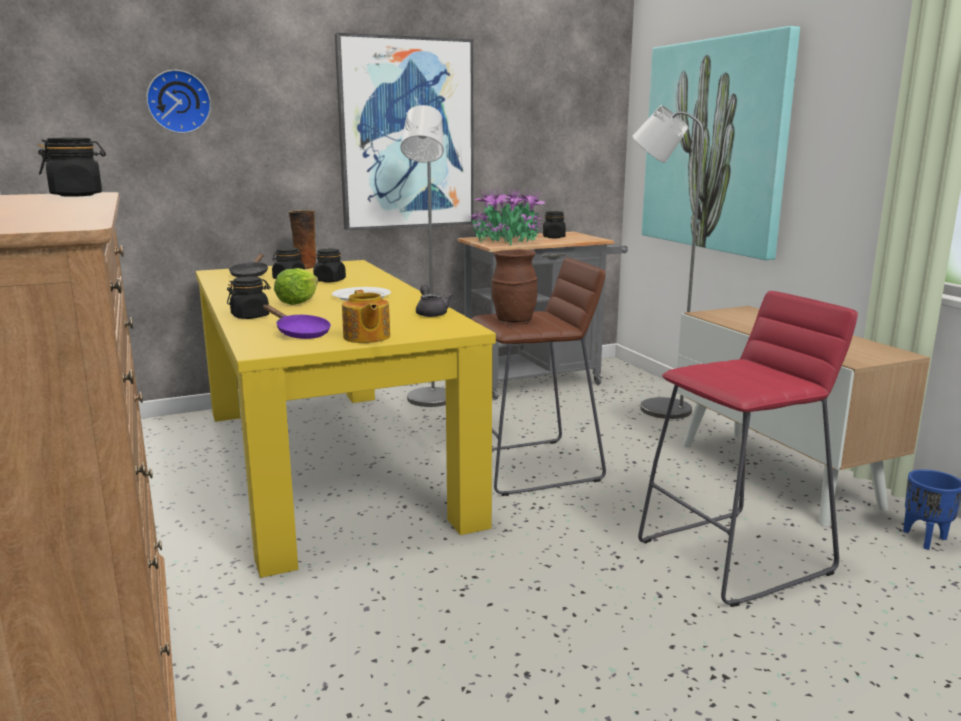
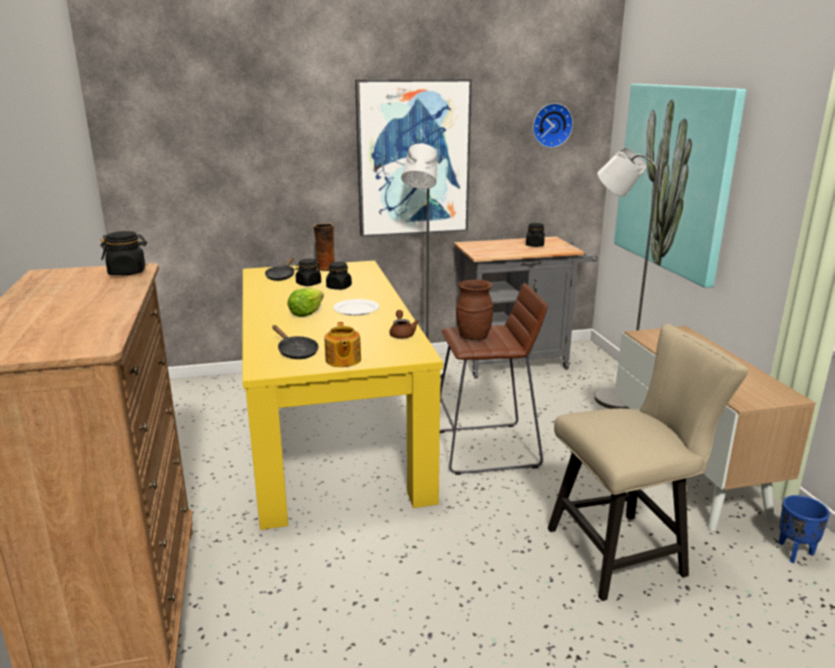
camera: 10 degrees right, 5 degrees up
wall clock [146,70,211,133] -> wall clock moved to [533,103,573,148]
black jar [227,276,271,319] -> none
purple frying pan [263,305,331,339] -> black frying pan [272,325,319,359]
grey teapot [416,285,452,317] -> brown teapot [389,310,419,339]
potted plant [468,187,546,245] -> none
red stool [638,291,858,607] -> beige chair [548,324,748,601]

